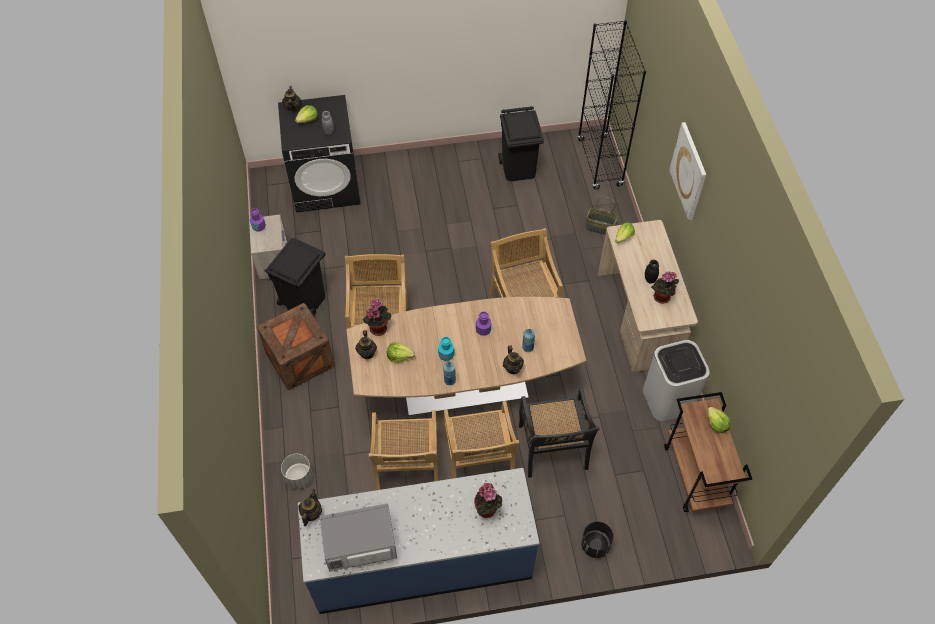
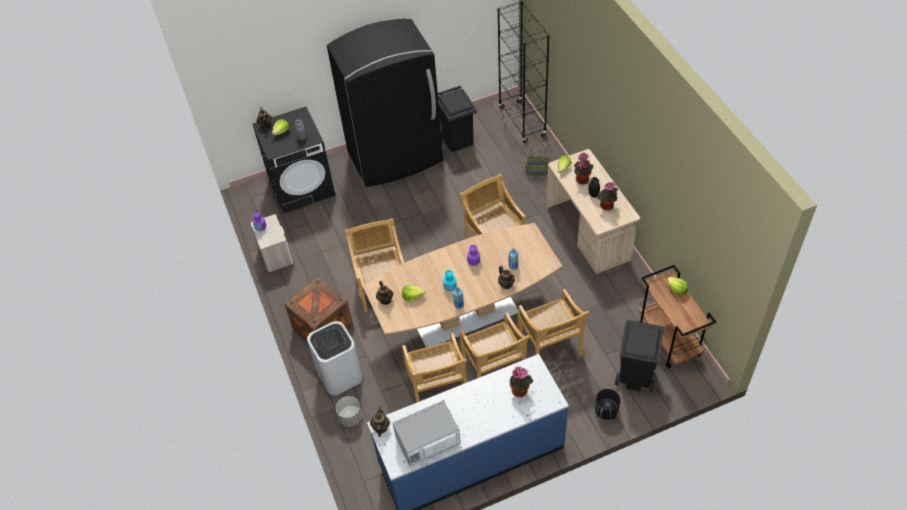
camera: 10 degrees left, 5 degrees down
black trash can [265,238,326,316] -> black trash can moved to [615,320,664,392]
potted plant [363,298,392,336] -> potted plant moved to [574,152,593,185]
black chair [519,389,600,478] -> beige chair [517,289,589,356]
white trash can [643,340,710,421] -> white trash can moved to [307,321,363,395]
picture [669,122,706,221] -> none
none -> black fridge [327,19,443,187]

